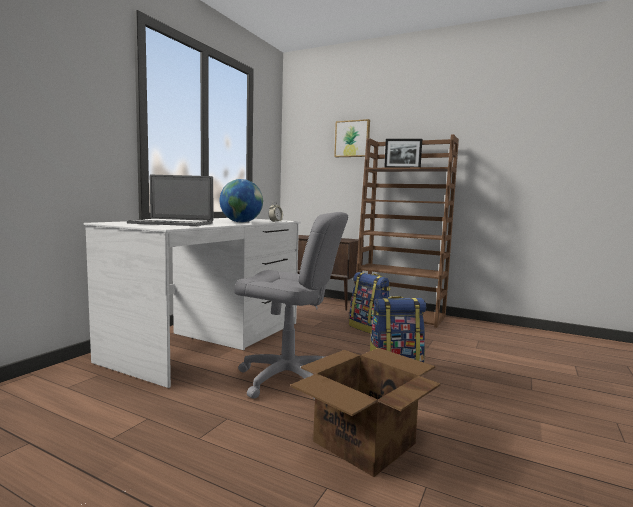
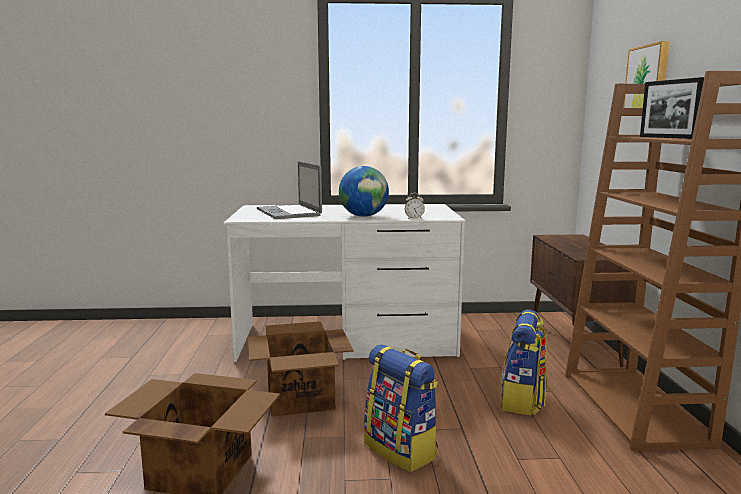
camera: 60 degrees right, 5 degrees up
grey office chair [234,212,348,399] -> cardboard box [248,321,353,417]

